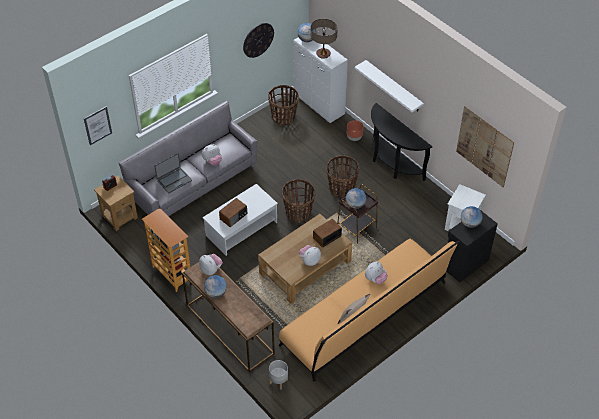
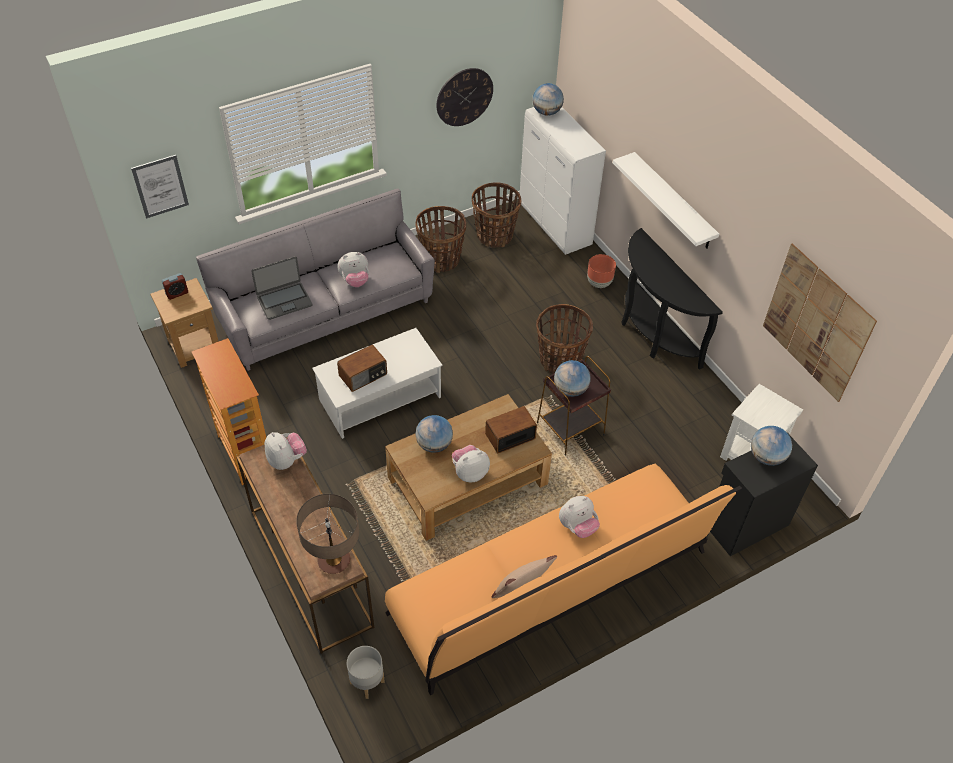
camera: 10 degrees right, 0 degrees up
globe [204,275,227,298] -> globe moved to [415,415,453,453]
basket [282,179,315,223] -> basket moved to [415,206,466,273]
table lamp [311,19,338,59] -> table lamp moved to [296,494,359,574]

